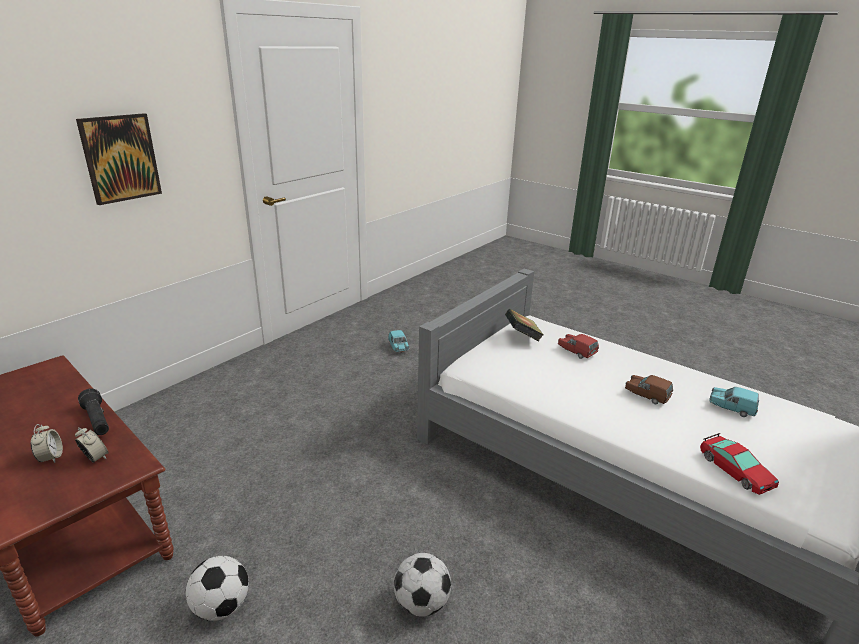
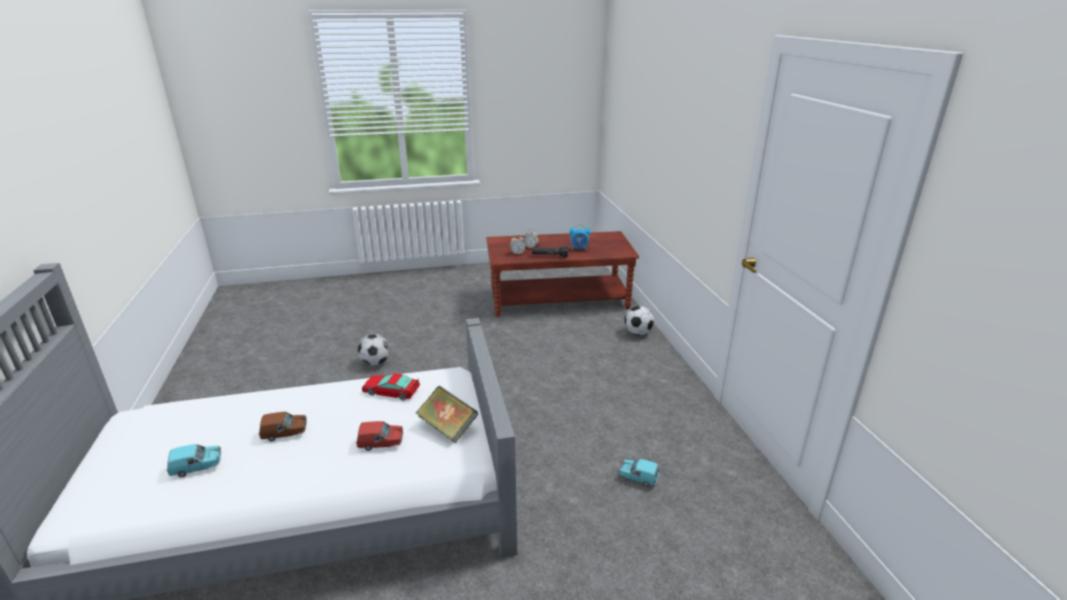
camera: 130 degrees right, 0 degrees up
picture [76,113,162,205] -> none
football [186,556,249,621] -> football moved to [625,306,654,335]
toy car [700,433,779,495] -> toy car moved to [362,373,420,400]
none -> alarm clock [570,224,591,250]

